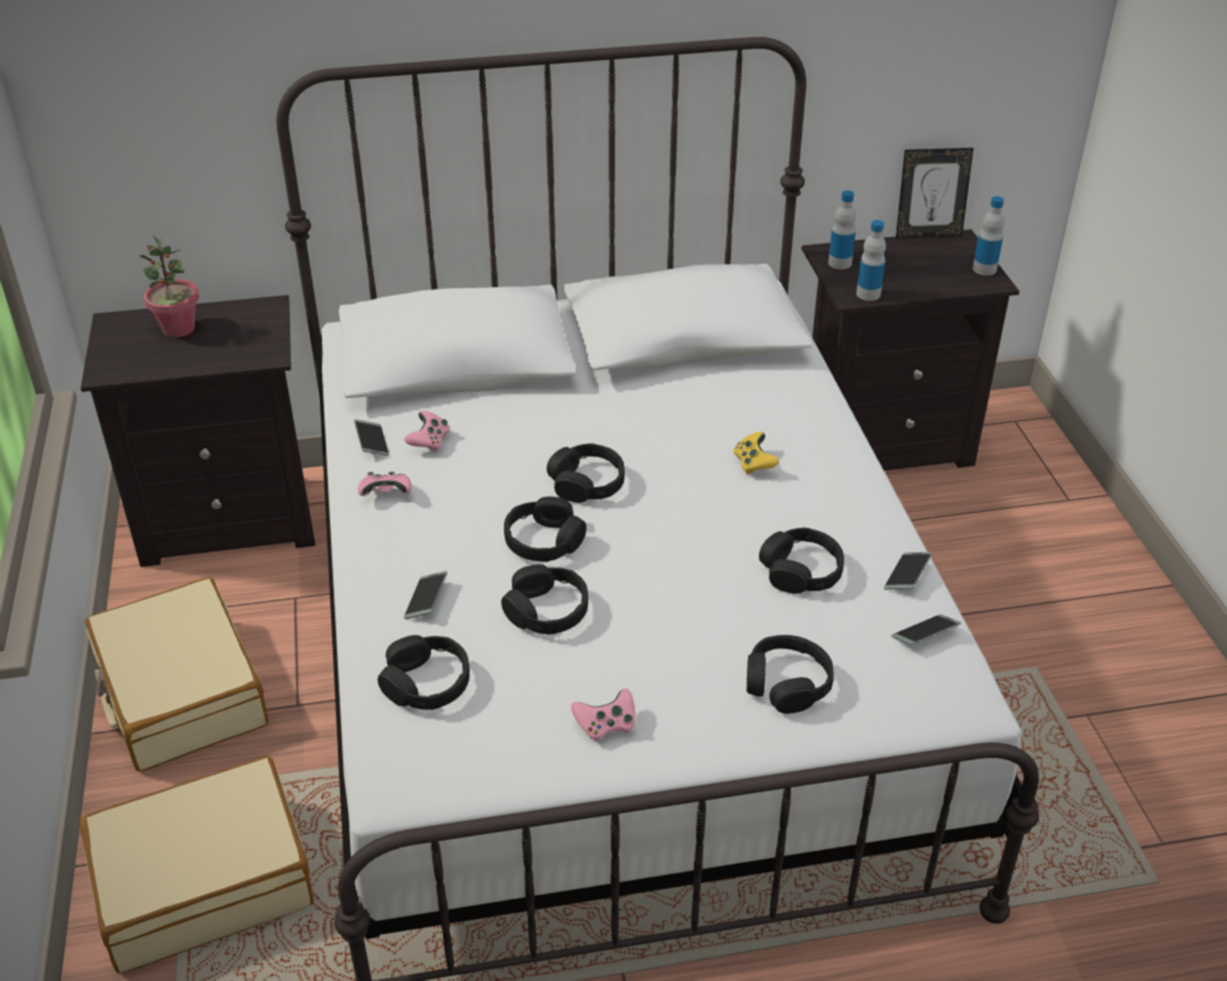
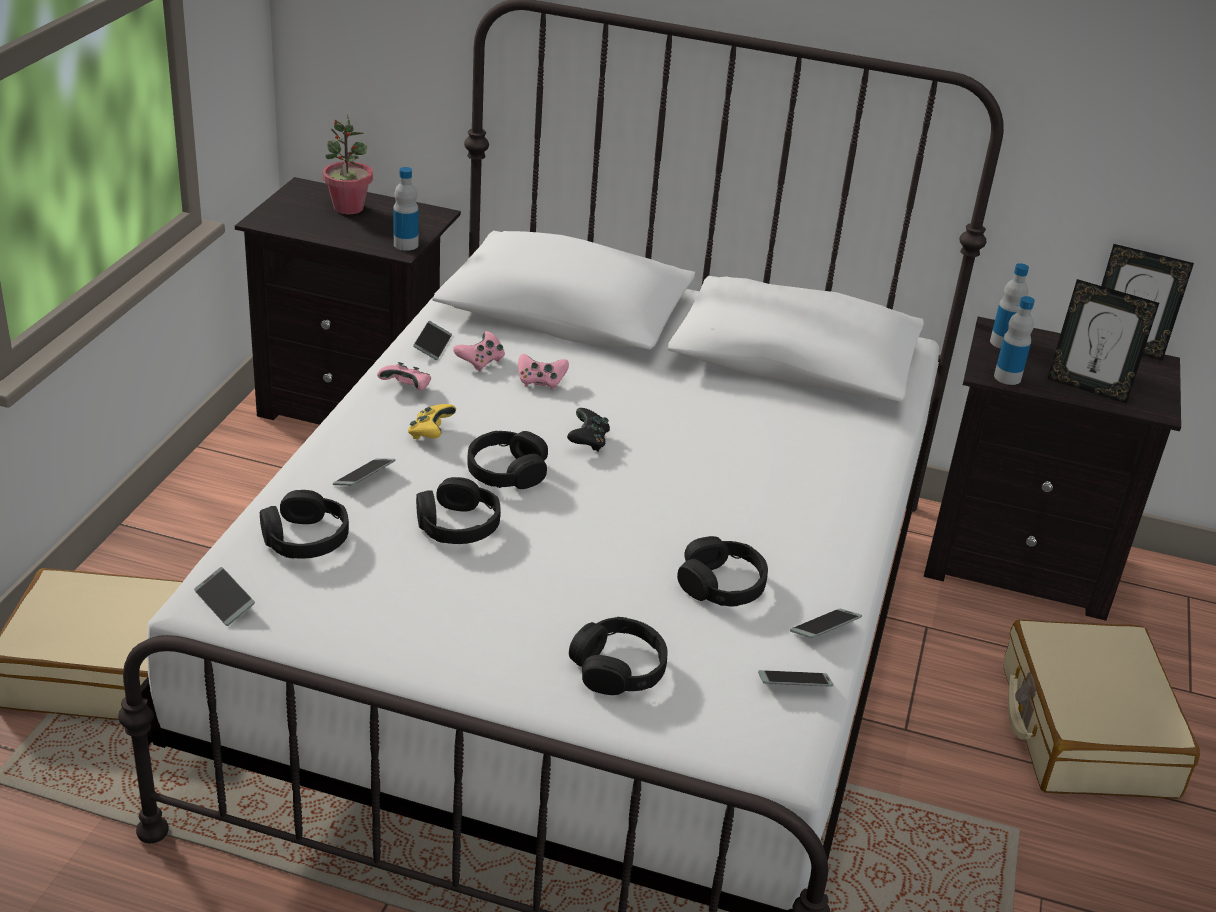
camera: 25 degrees right, 5 degrees down
beige suitcase [85,577,269,772] -> beige suitcase moved to [1003,620,1200,799]
black headphones [547,443,625,503] -> black game controller [567,408,610,451]
pink game controller [571,688,635,742] -> pink game controller moved to [518,354,569,390]
yellow game controller [733,432,780,475] -> yellow game controller moved to [408,404,456,440]
bottle [973,196,1005,276] -> bottle moved to [393,167,418,251]
none -> phone [194,567,255,626]
none -> picture frame [1047,279,1159,404]

